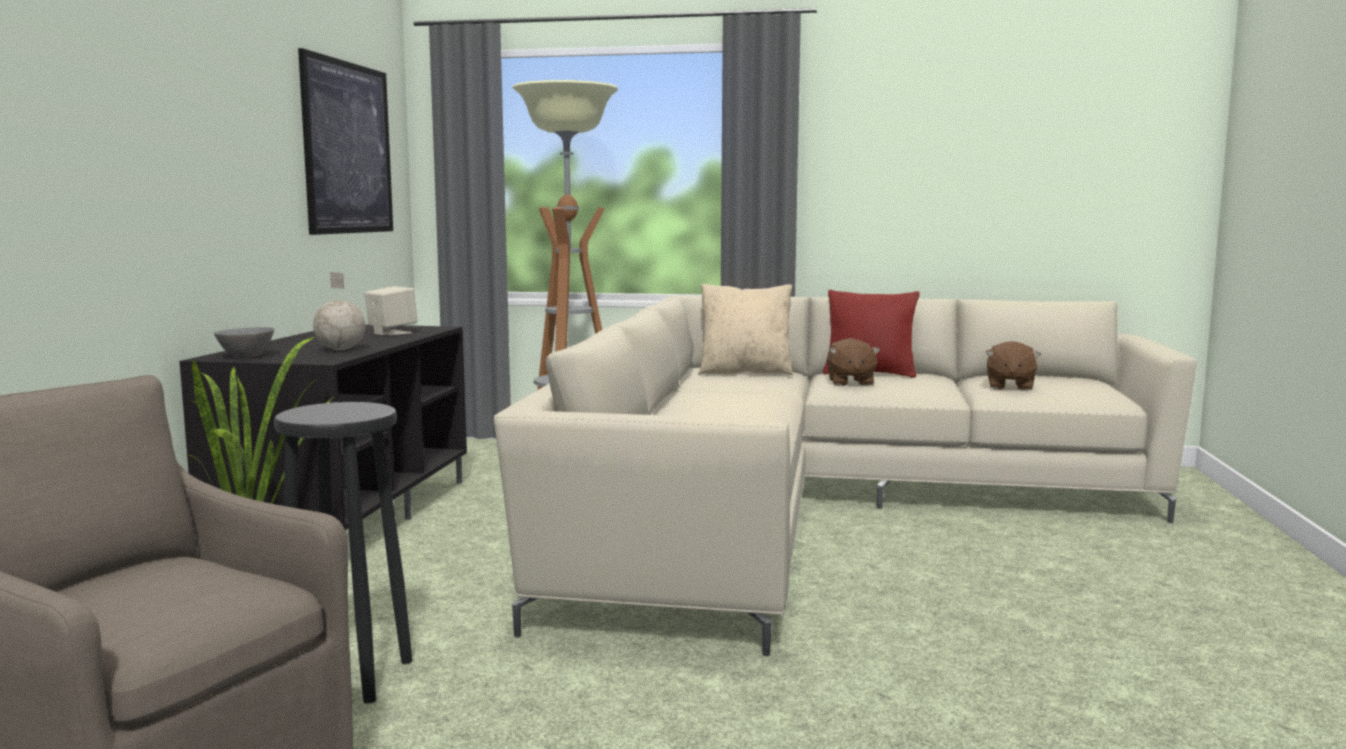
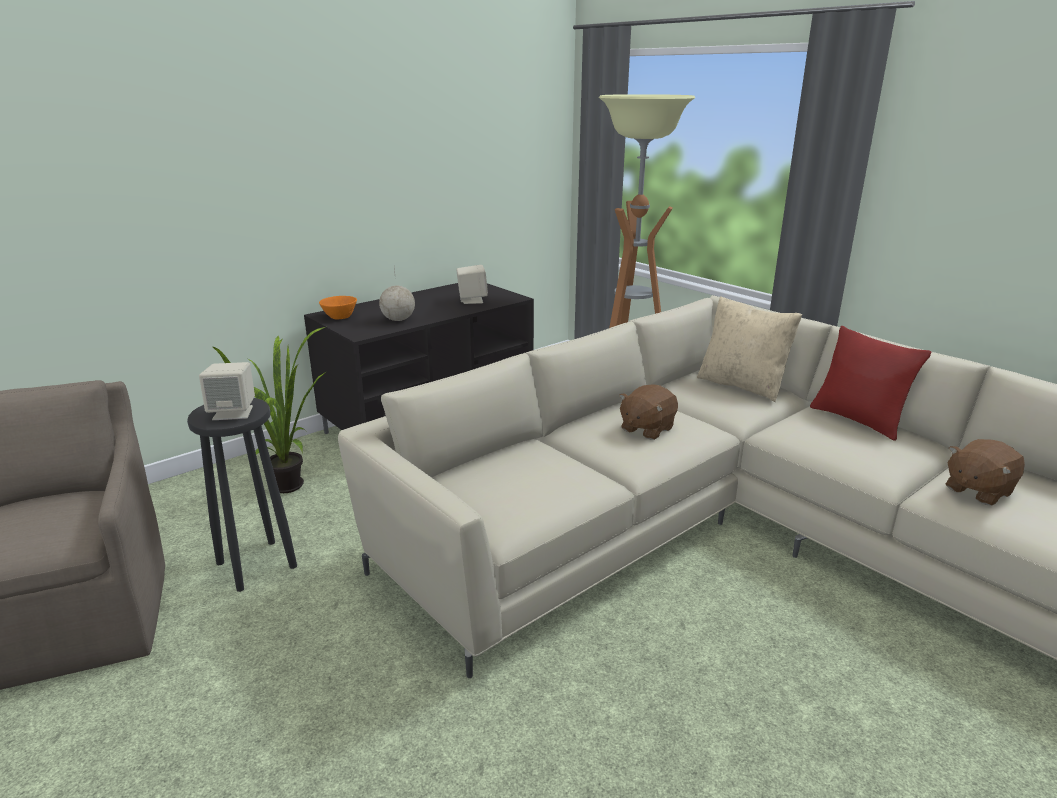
camera: 40 degrees right, 15 degrees up
grey bowl [214,327,274,358] -> orange bowl [319,296,357,319]
picture [298,48,393,235] -> none
brown plush toy [827,338,880,386] -> brown plush toy moved to [619,384,678,440]
none -> beige speaker [199,362,255,420]

